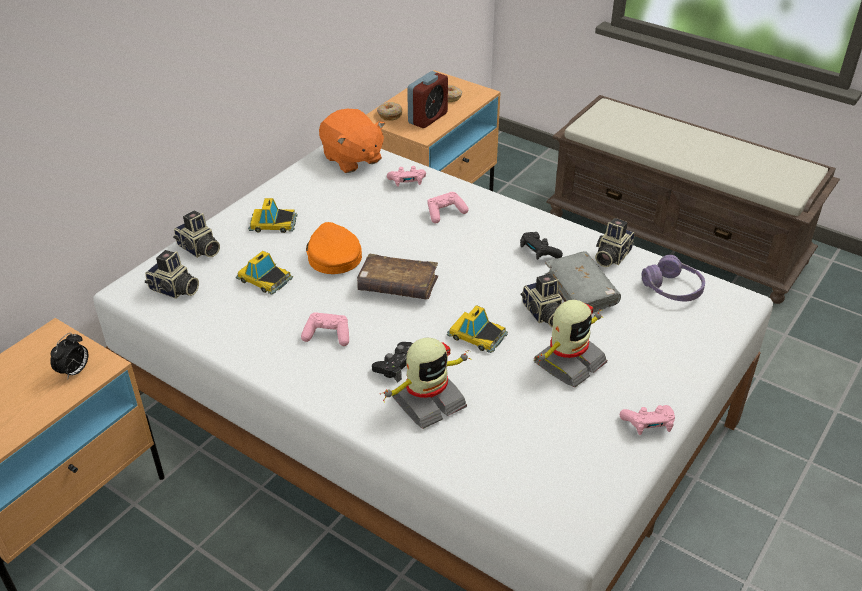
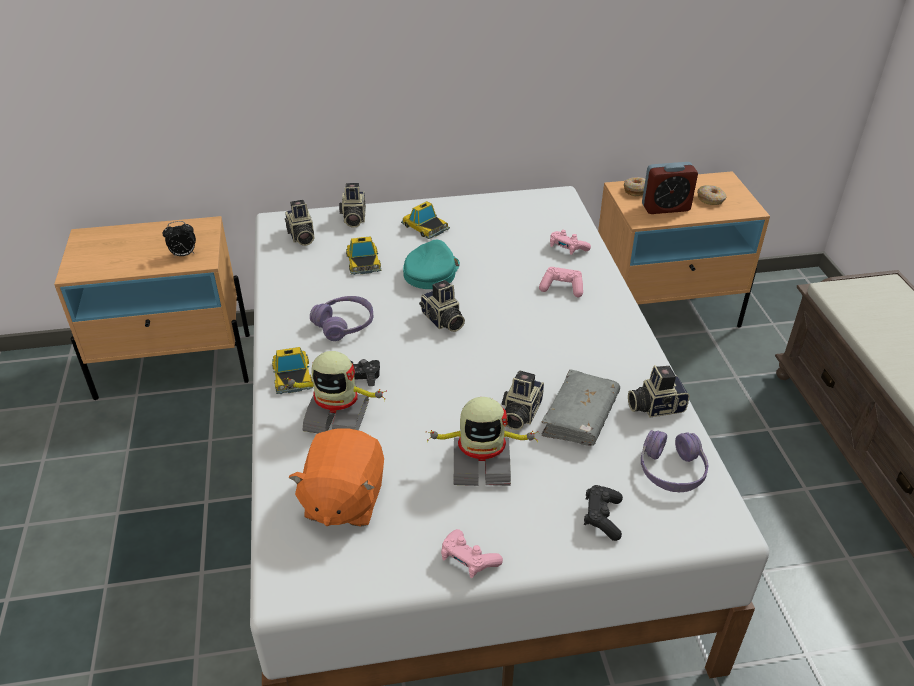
camera: 45 degrees right, 0 degrees up
pink game controller [301,312,349,346] -> purple headphones [310,296,373,341]
orange cap [306,222,362,274] -> turquoise cap [403,240,460,289]
orange plush toy [319,109,385,173] -> orange plush toy moved to [288,429,384,527]
brown book [357,254,438,300] -> camera [419,280,465,332]
toy car [447,305,508,353] -> toy car moved to [272,347,313,394]
black game controller [520,232,563,260] -> black game controller moved to [584,485,623,541]

